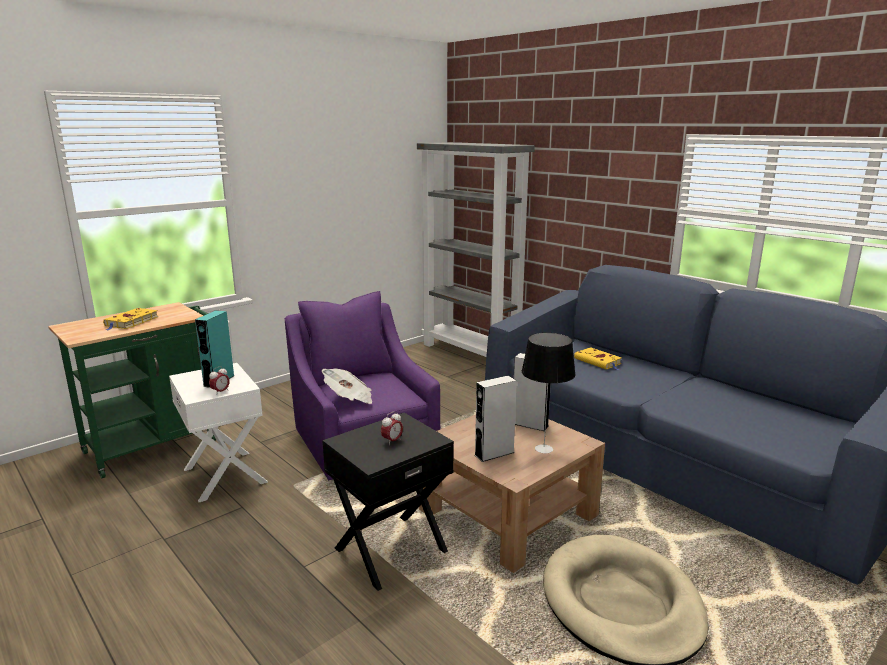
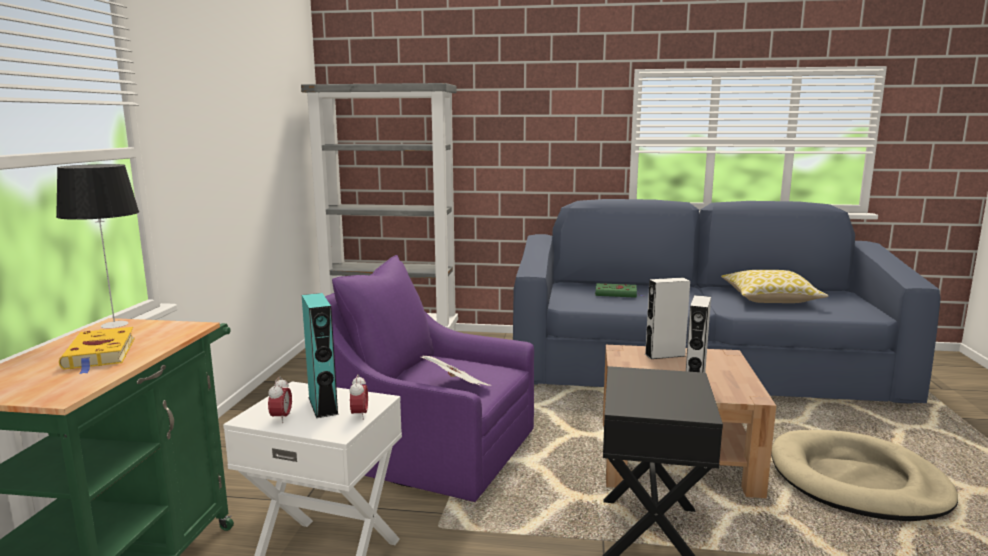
camera: 40 degrees left, 5 degrees down
alarm clock [381,411,403,444] -> alarm clock moved to [268,377,292,423]
table lamp [522,333,576,453] -> table lamp moved to [56,164,139,328]
yellow book [574,347,622,370] -> green book [595,283,645,298]
none -> pillow [721,270,828,303]

